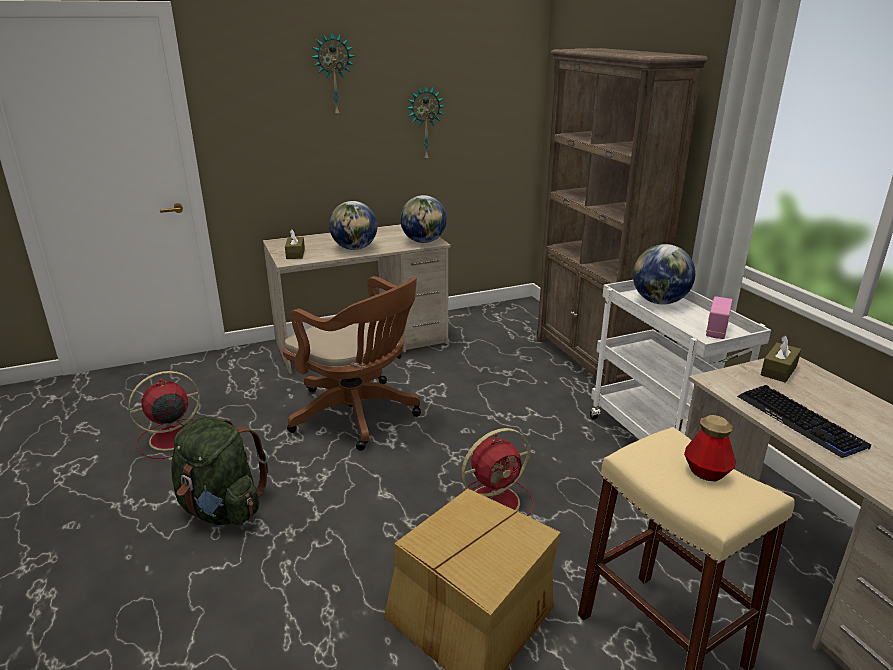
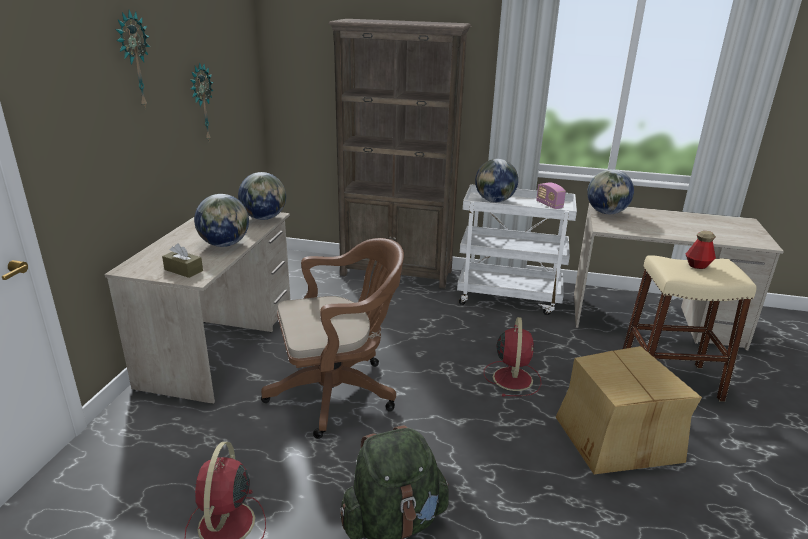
camera: 55 degrees left, 0 degrees up
keyboard [737,385,871,458] -> none
brown tissue box [761,335,801,383] -> globe [587,169,634,214]

